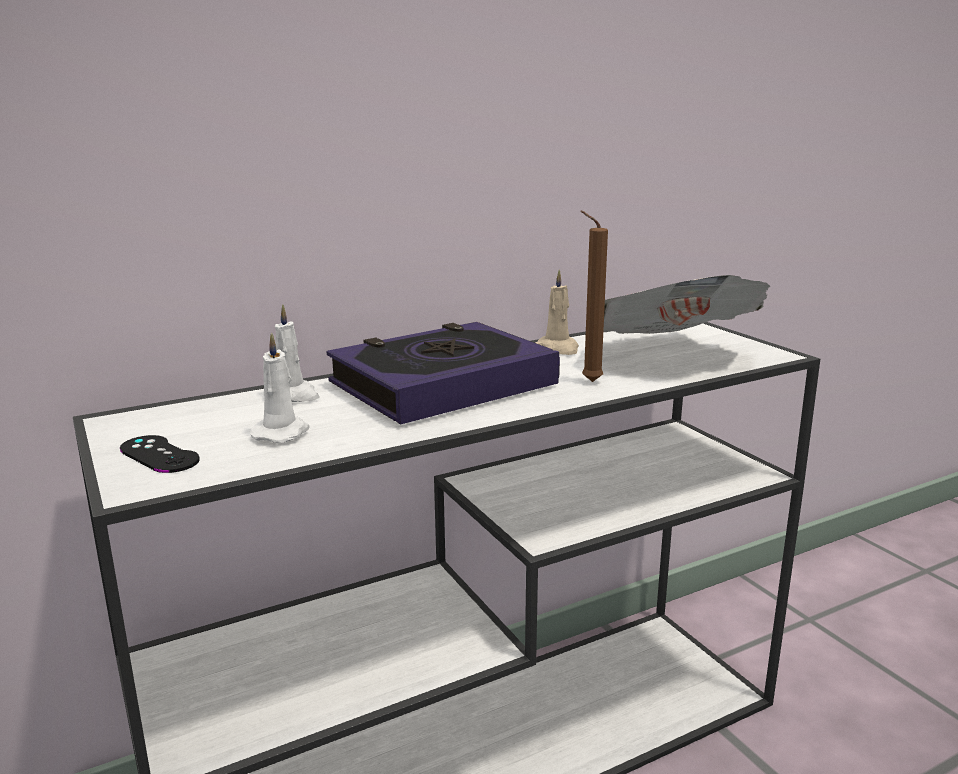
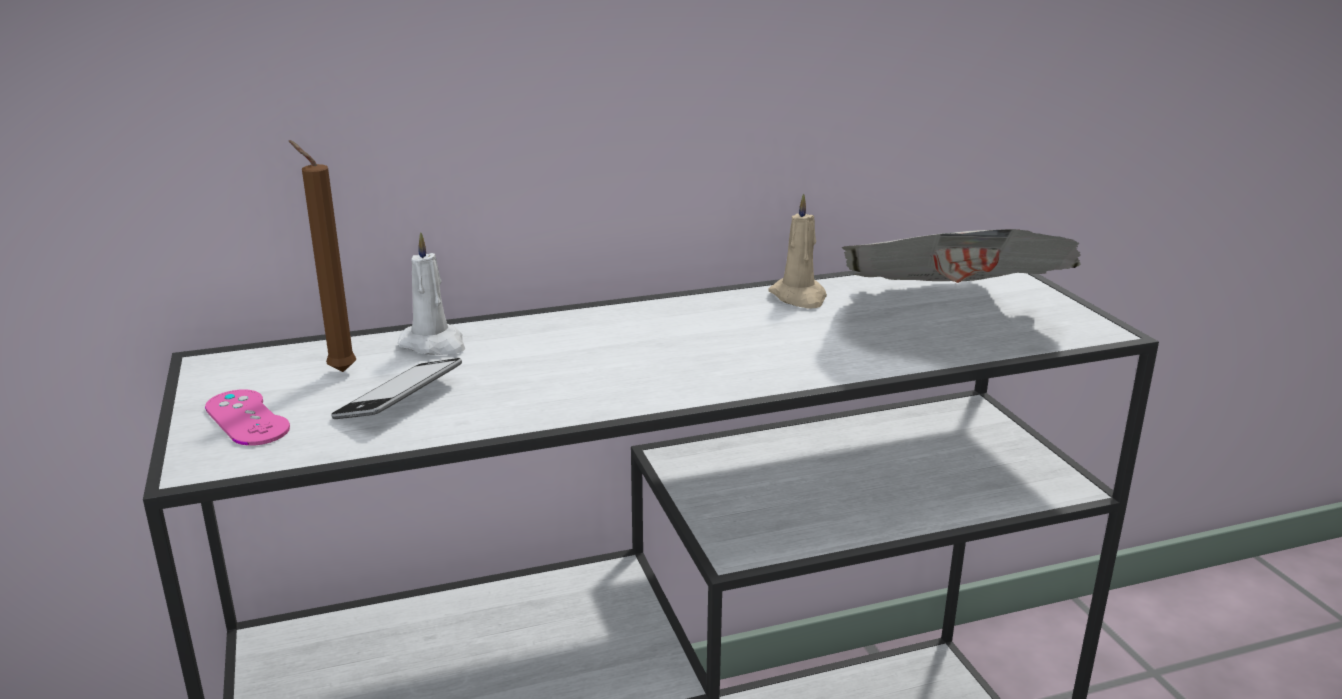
camera: 10 degrees right, 5 degrees up
black game controller [120,435,200,473] -> pink game controller [205,389,290,446]
white candle [250,332,310,443] -> phone [331,358,462,419]
book [326,322,560,425] -> none
brown candle [580,210,608,382] -> brown candle moved to [289,140,356,372]

